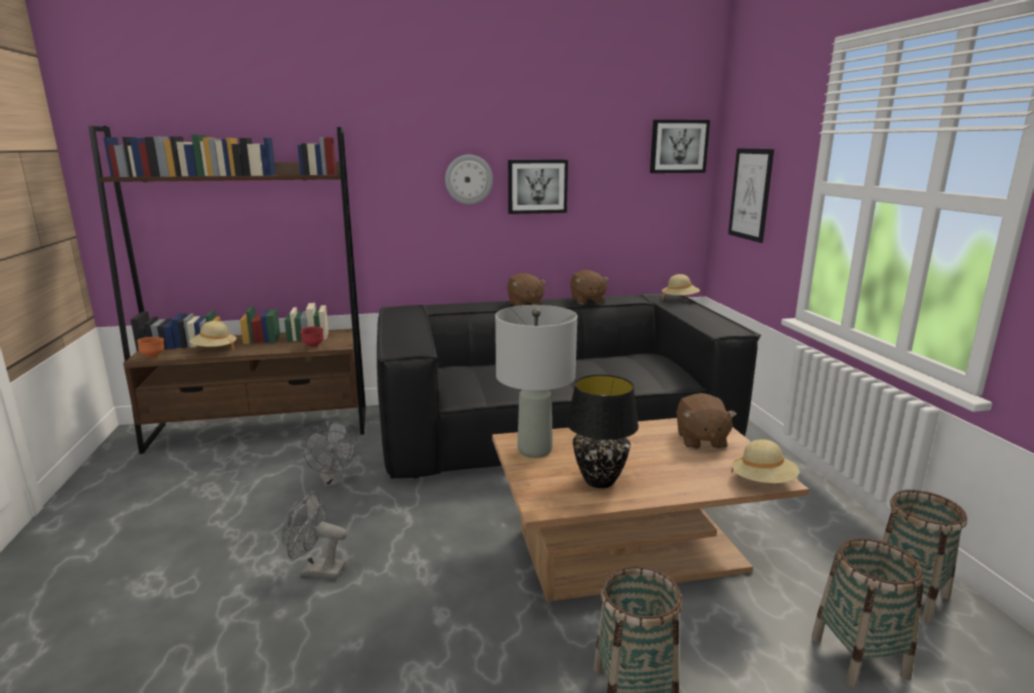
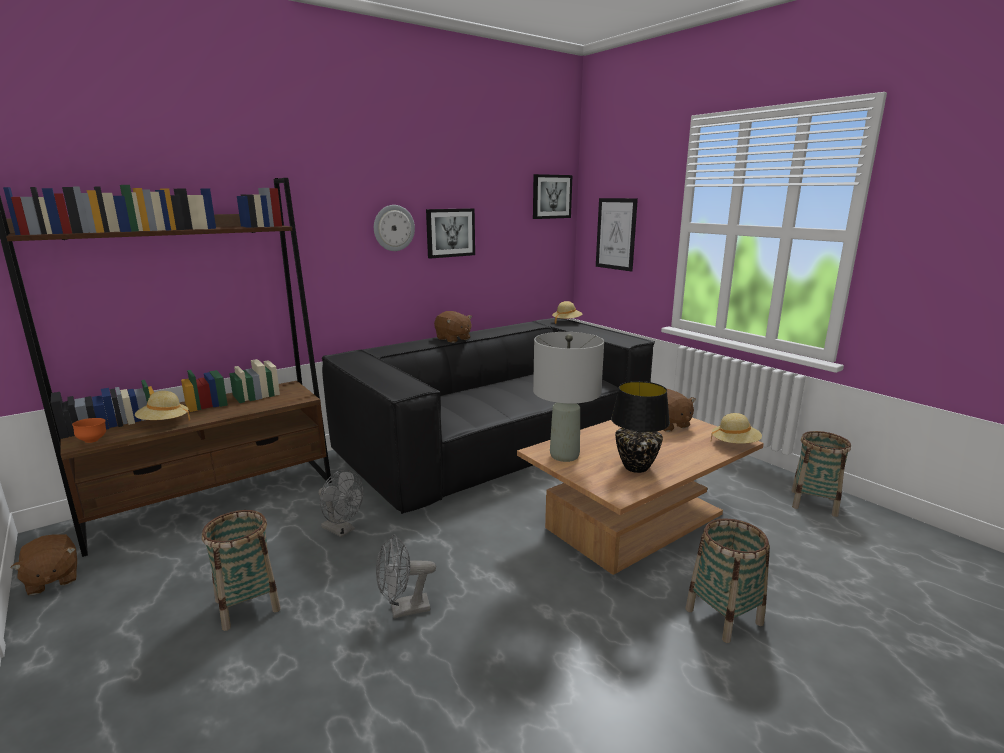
camera: 25 degrees left, 0 degrees up
red bowl [300,327,324,347] -> none
brown plush toy [570,270,609,305] -> brown plush toy moved to [11,534,77,595]
basket [811,538,924,687] -> basket moved to [202,510,281,631]

